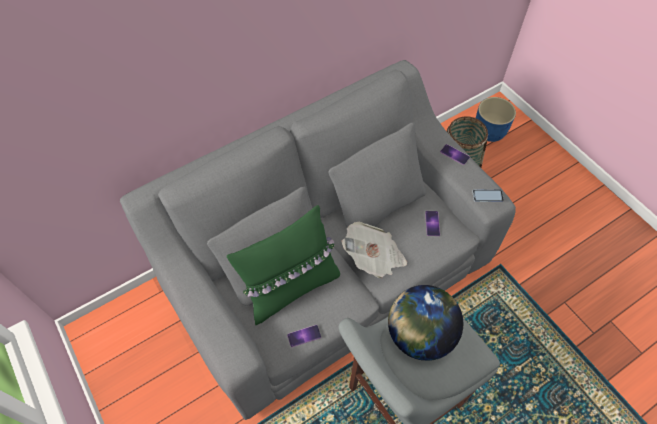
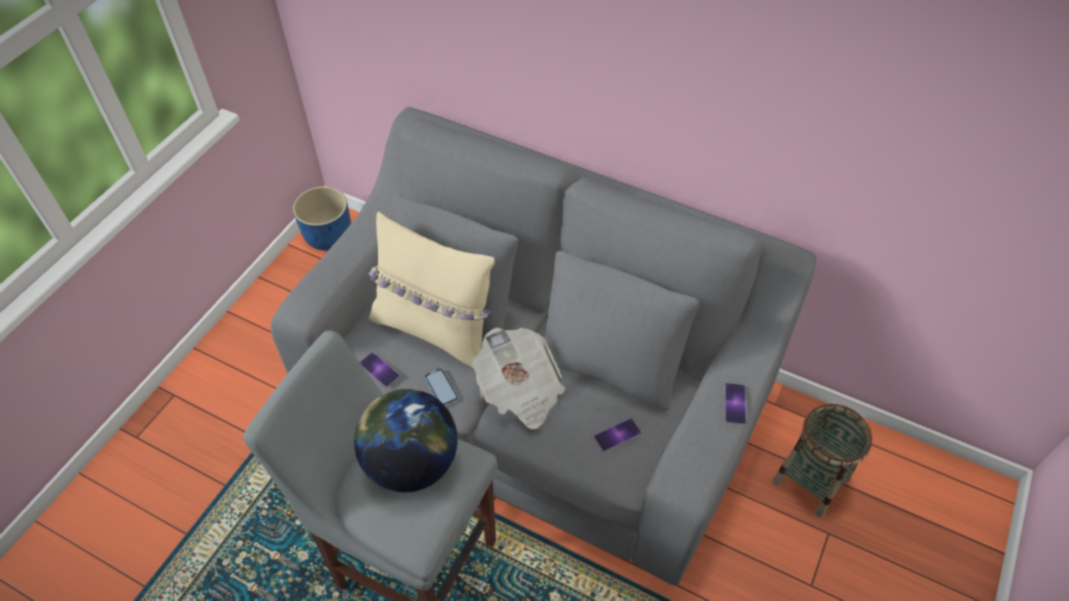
camera: 60 degrees right, 5 degrees down
green pillow [227,205,340,325] -> beige pillow [368,212,495,368]
phone [472,189,504,202] -> phone moved to [425,368,459,406]
blue planter [476,97,516,142] -> blue planter moved to [293,186,351,251]

